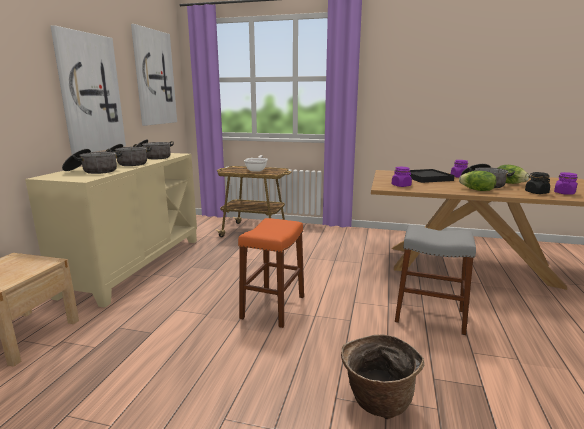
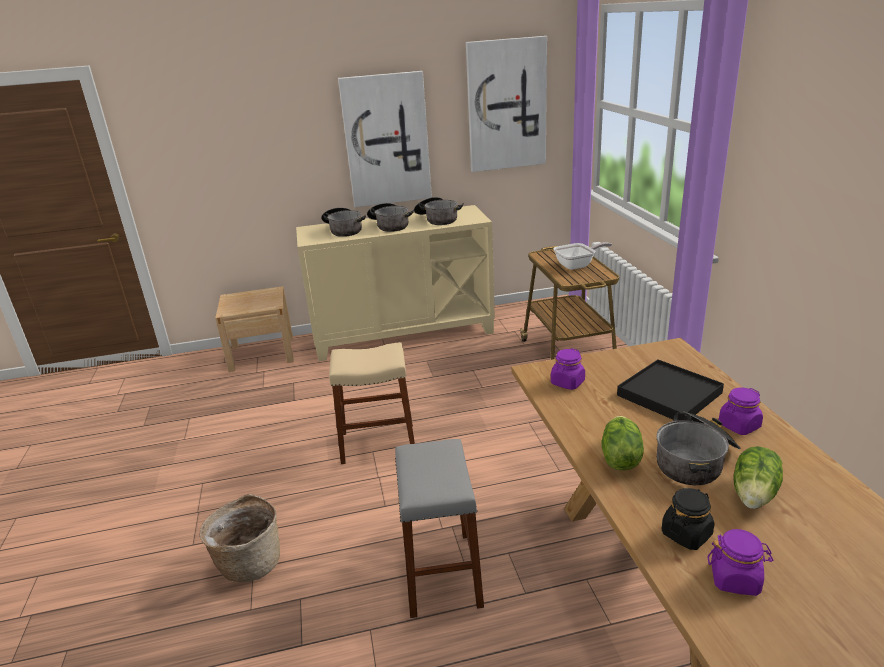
camera: 65 degrees right, 10 degrees up
orange stool [238,218,304,328] -> beige stool [329,342,415,464]

